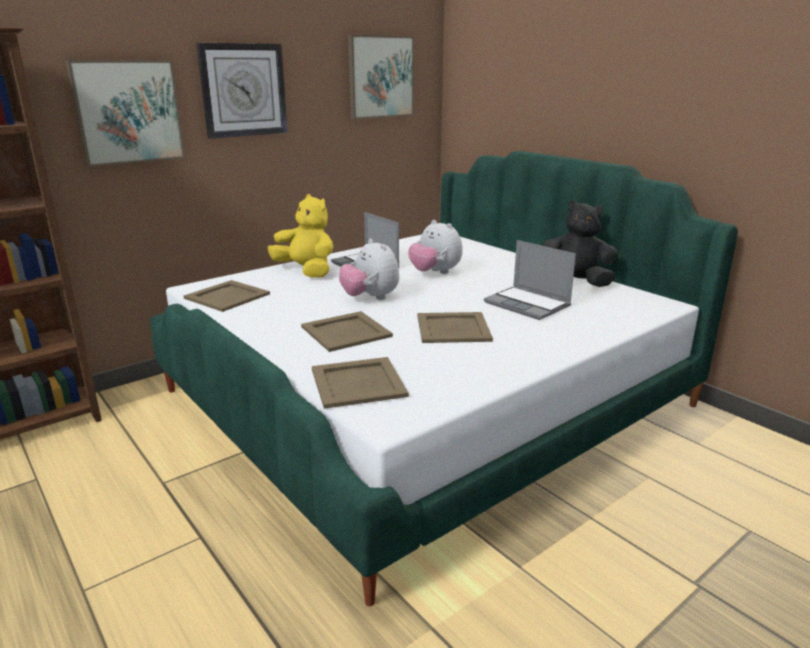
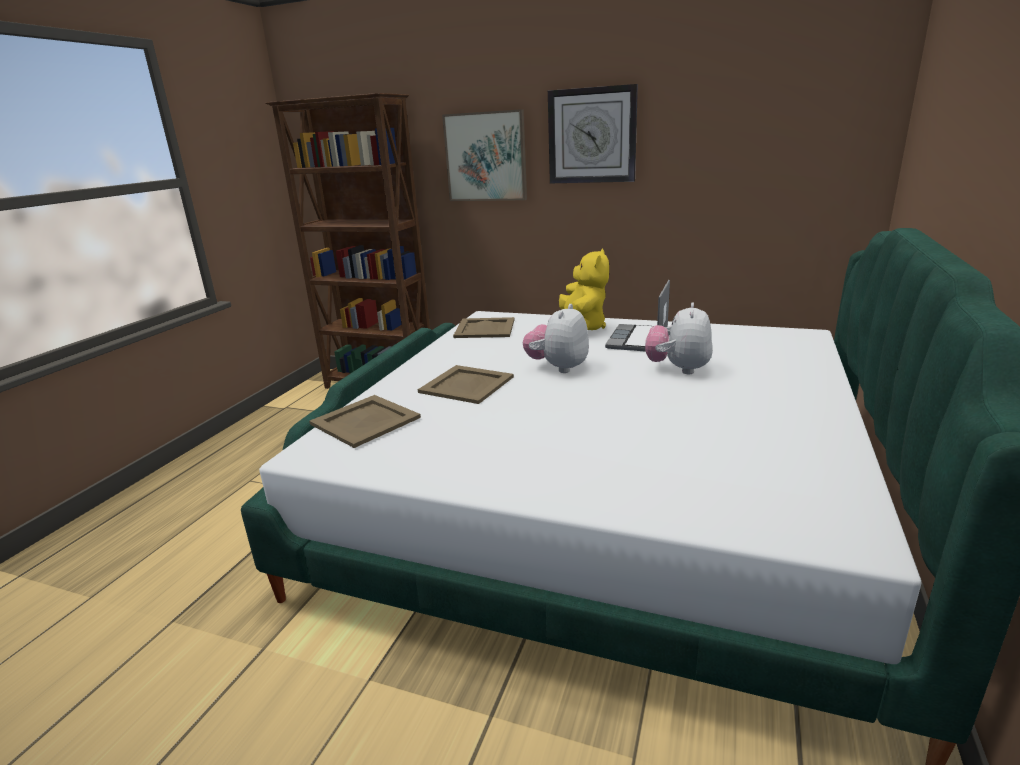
camera: 60 degrees right, 0 degrees up
picture [348,35,414,119] -> none
beige tray [417,312,493,343] -> none
laptop [484,240,576,320] -> none
black plush toy [541,200,618,287] -> none

